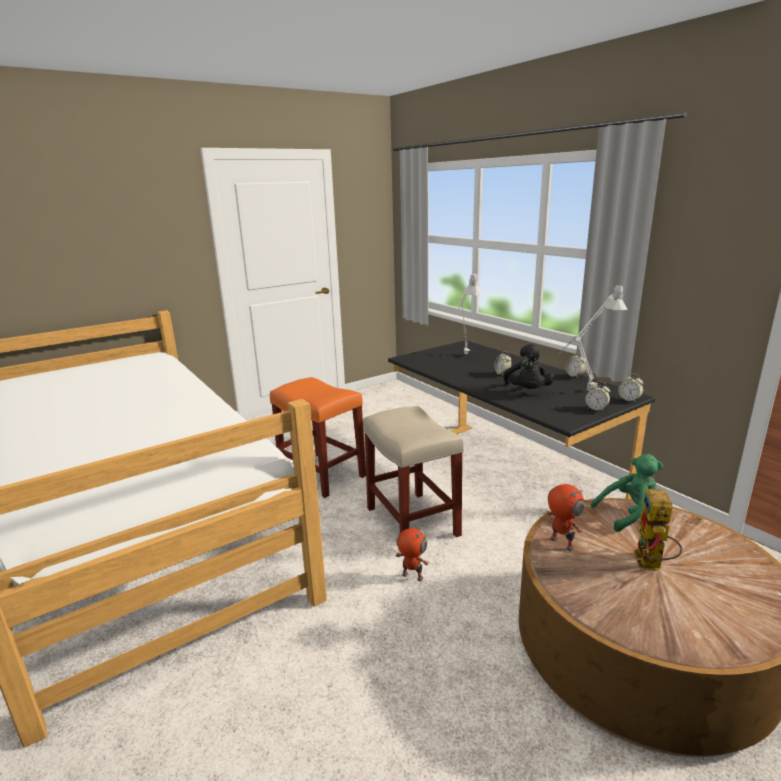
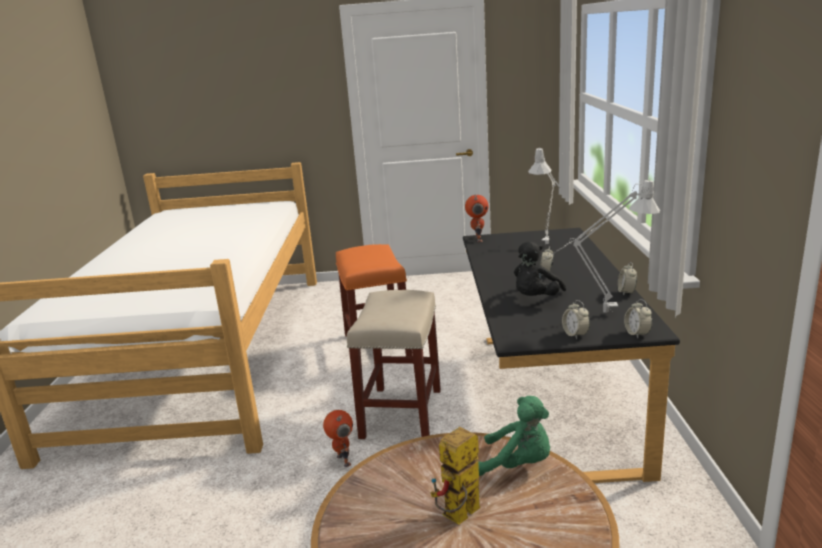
camera: 35 degrees right, 0 degrees up
toy robot [546,484,585,551] -> toy robot moved to [465,194,488,242]

